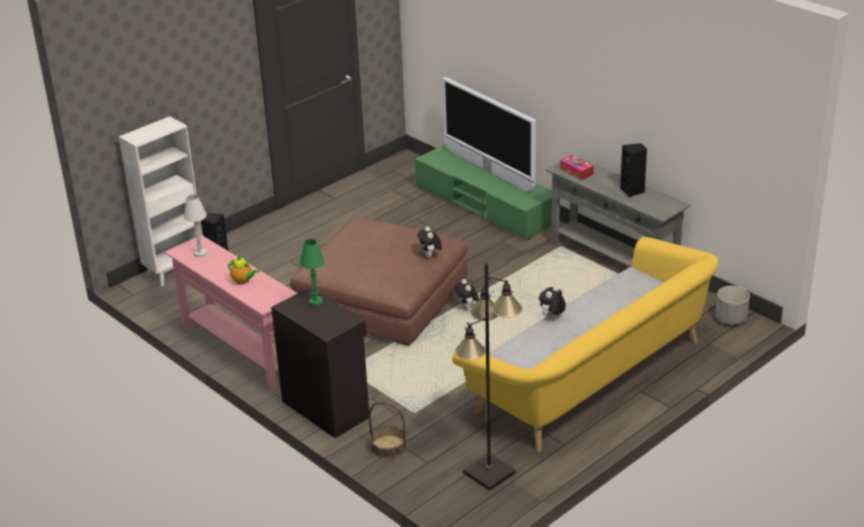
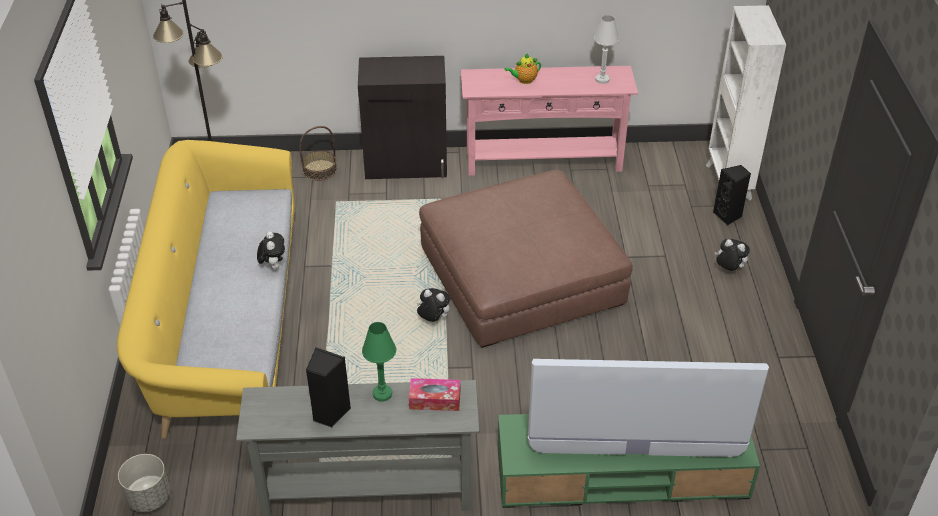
camera: 130 degrees right, 10 degrees up
green table lamp [300,239,325,306] -> green table lamp moved to [362,322,396,401]
plush toy [418,226,442,258] -> plush toy moved to [715,239,750,271]

